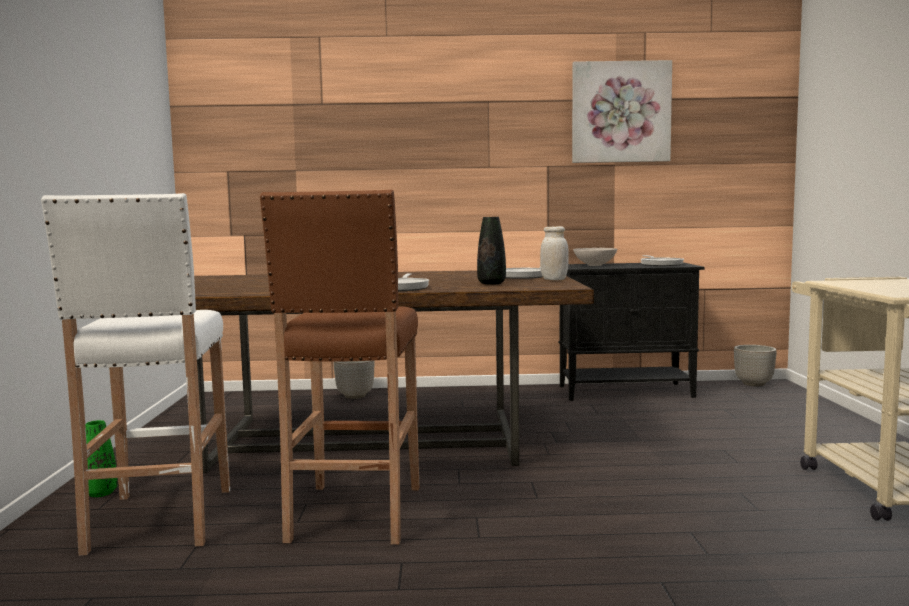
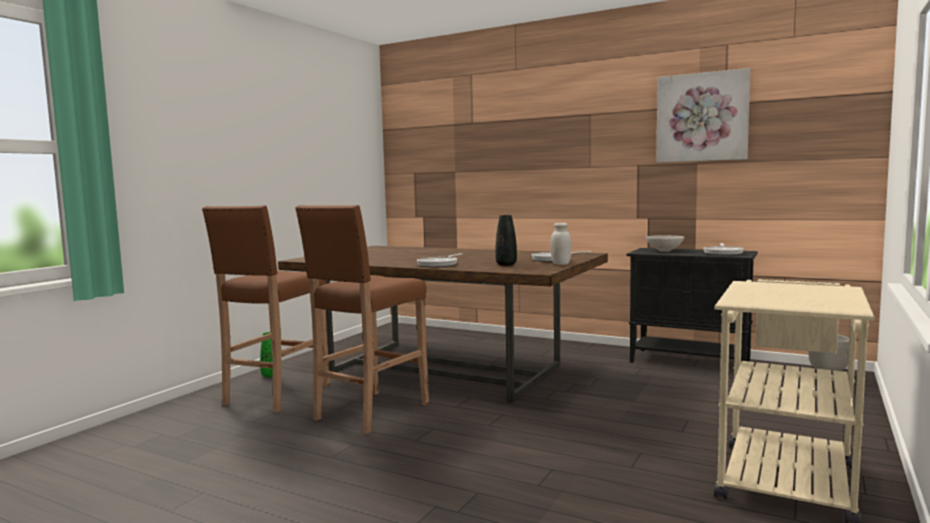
camera: 30 degrees right, 0 degrees up
white stool [41,193,230,556] -> brown stool [202,205,330,413]
planter [333,360,374,399] -> none

